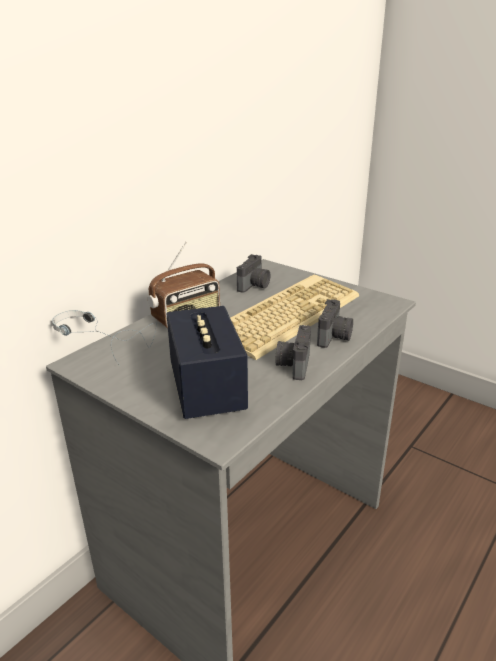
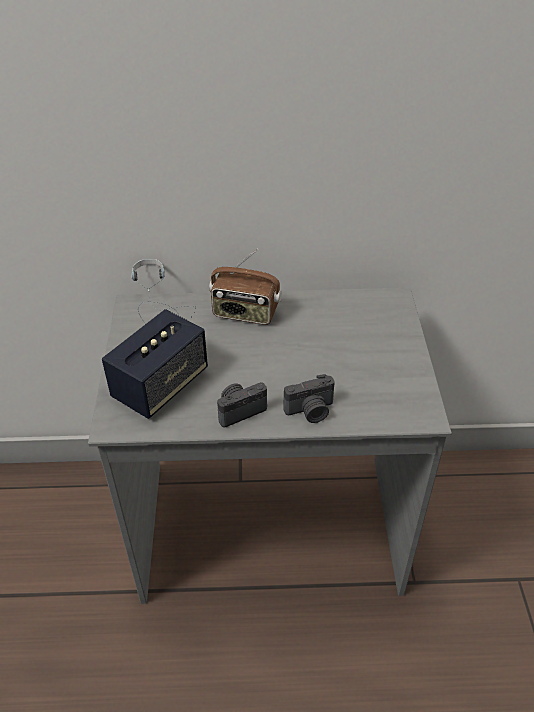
camera: 50 degrees right, 15 degrees up
keyboard [230,275,359,360] -> none
camera [237,254,270,293] -> none

